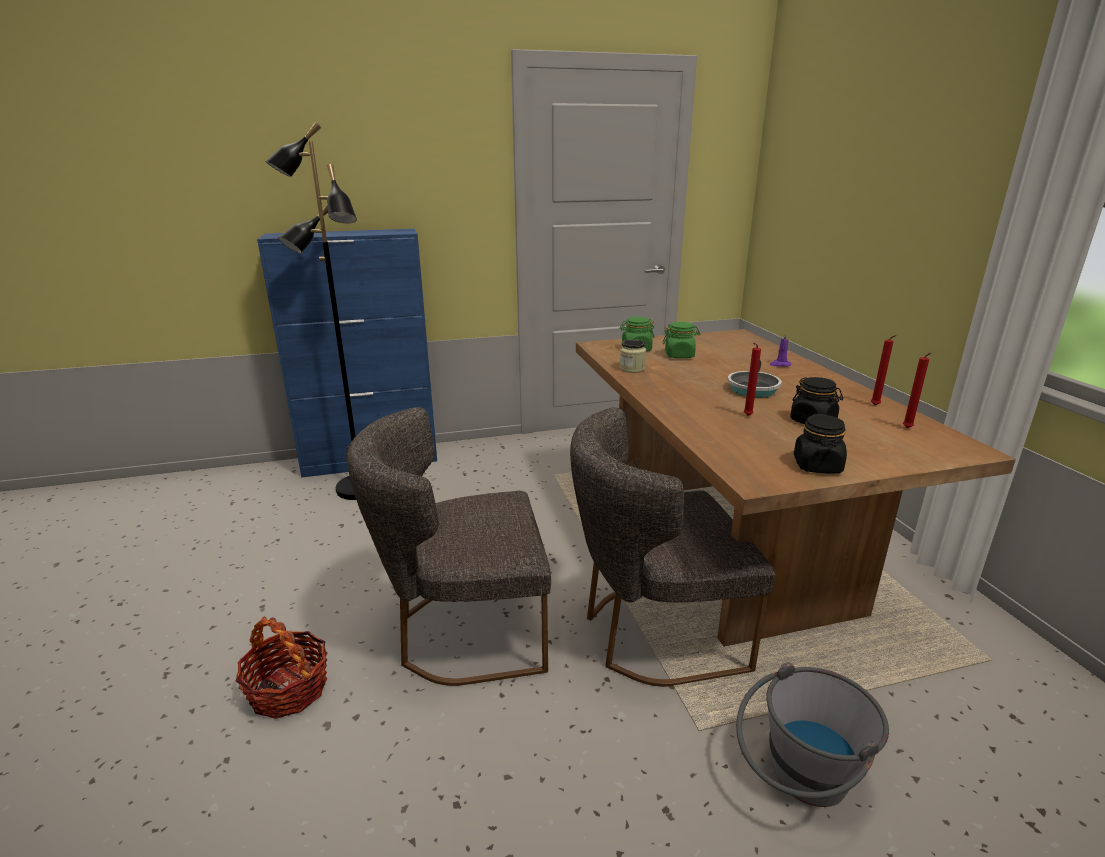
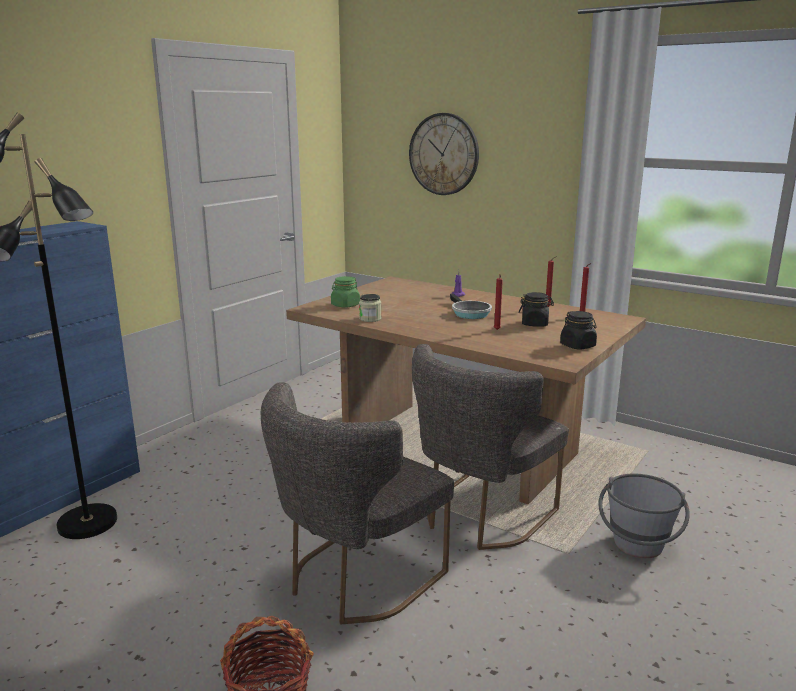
camera: 40 degrees left, 5 degrees down
green jar [663,322,700,358] -> none
none -> wall clock [409,113,479,195]

